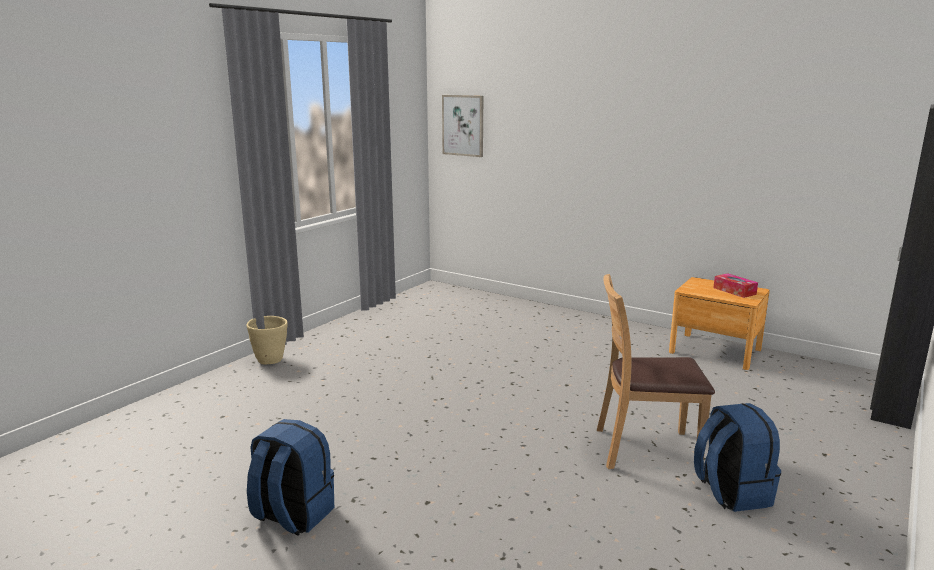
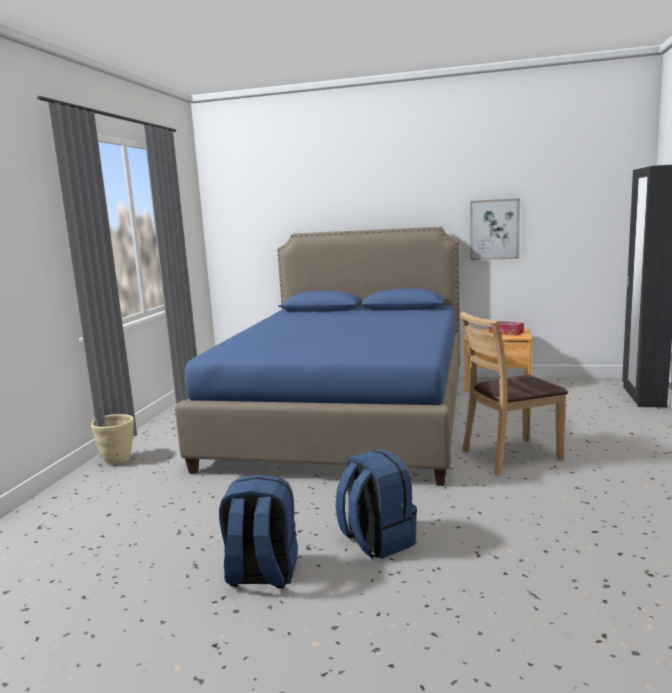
camera: 20 degrees left, 5 degrees down
picture [442,95,483,157] -> picture moved to [470,198,520,260]
blue backpack [694,403,781,512] -> blue backpack moved to [336,449,417,559]
none -> blue bed [175,227,460,486]

